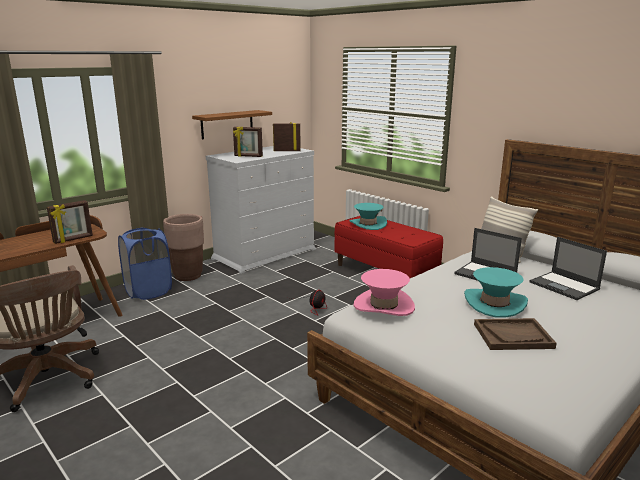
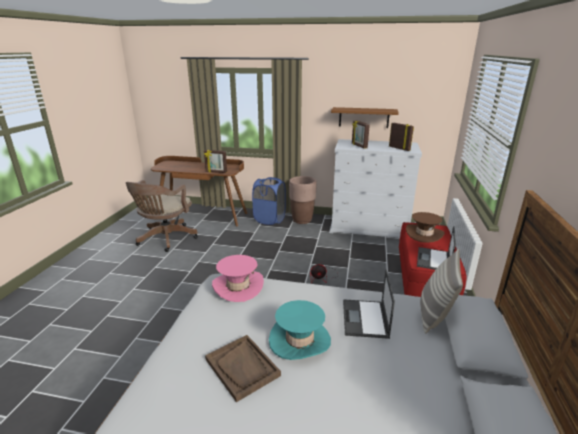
camera: 55 degrees right, 5 degrees up
turquoise hat [350,203,387,230] -> brown hat [406,212,445,243]
laptop [530,237,607,300] -> laptop moved to [417,226,456,270]

